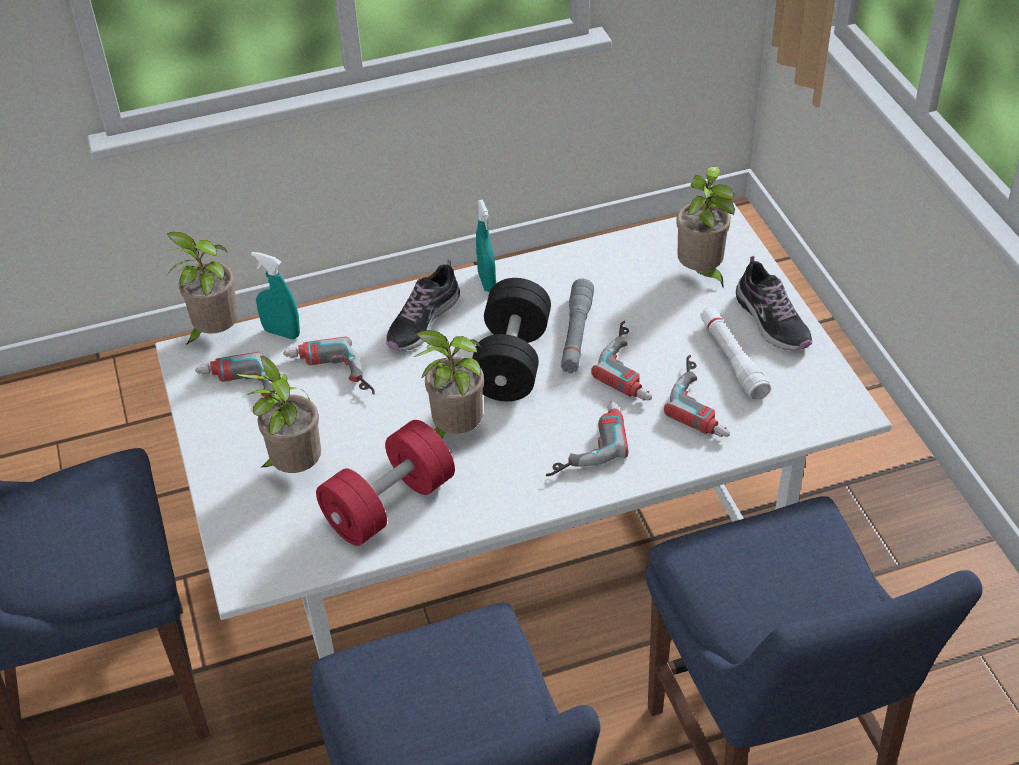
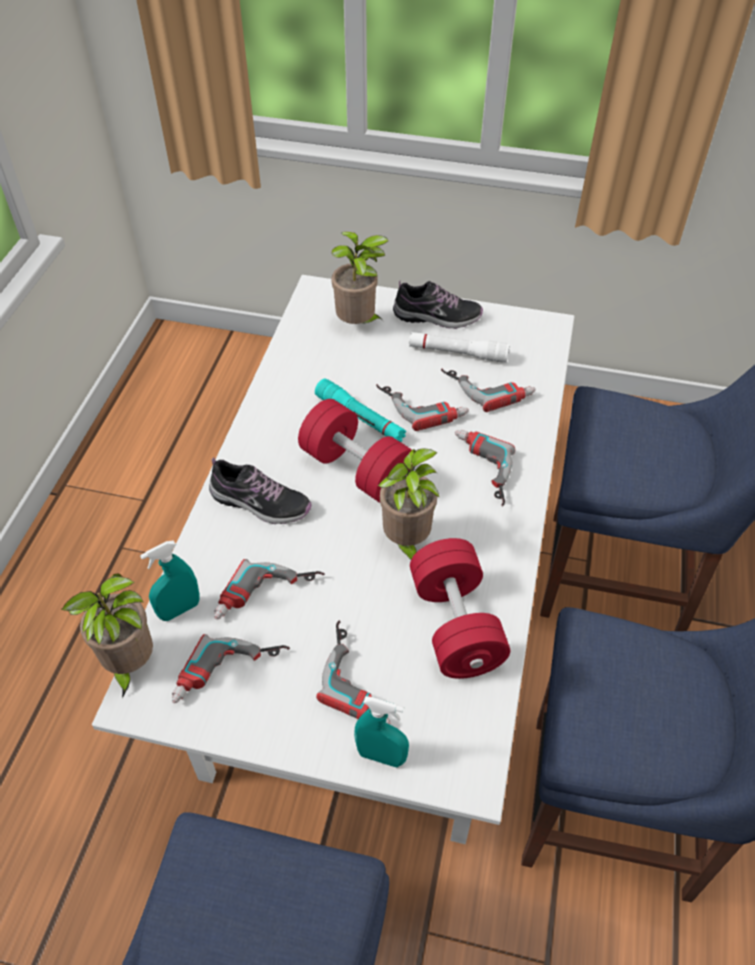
camera: 60 degrees left, 5 degrees up
potted plant [236,356,321,473] -> power drill [316,620,391,724]
shoe [386,259,460,351] -> shoe turned 45 degrees counterclockwise [209,457,312,524]
black dumbbell [472,278,551,401] -> red dumbbell [298,399,412,503]
turquoise spray bottle [476,199,496,292] -> turquoise spray bottle moved to [354,696,409,767]
grey flashlight [561,279,594,373] -> turquoise flashlight [315,379,406,442]

